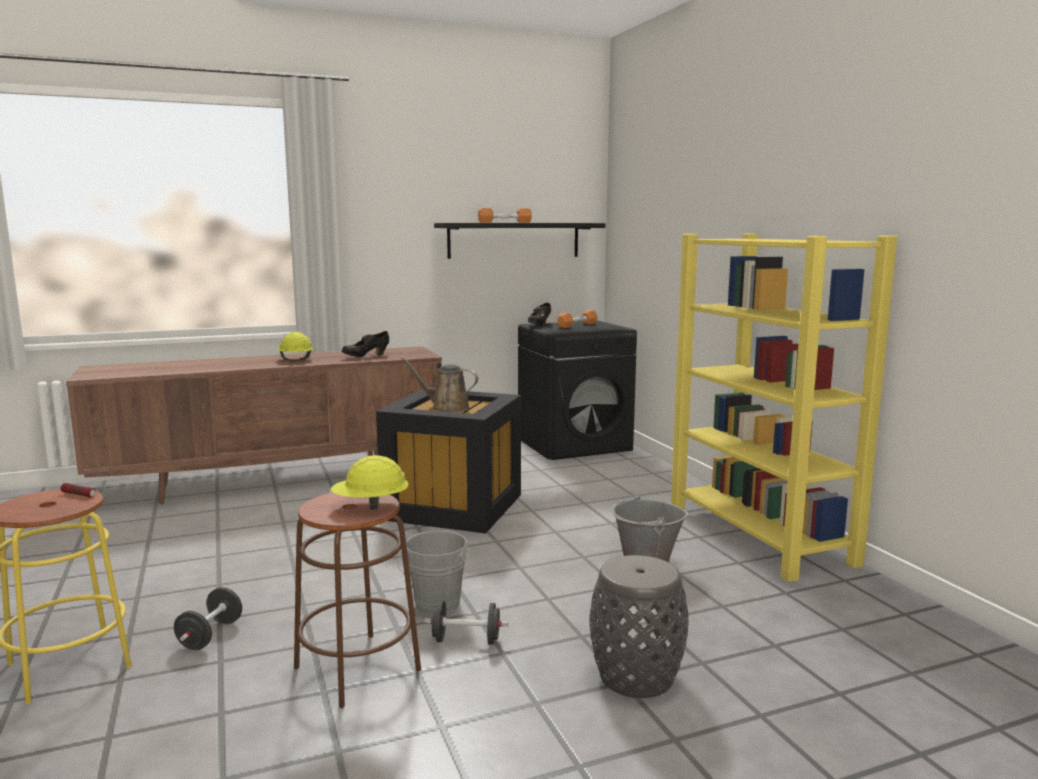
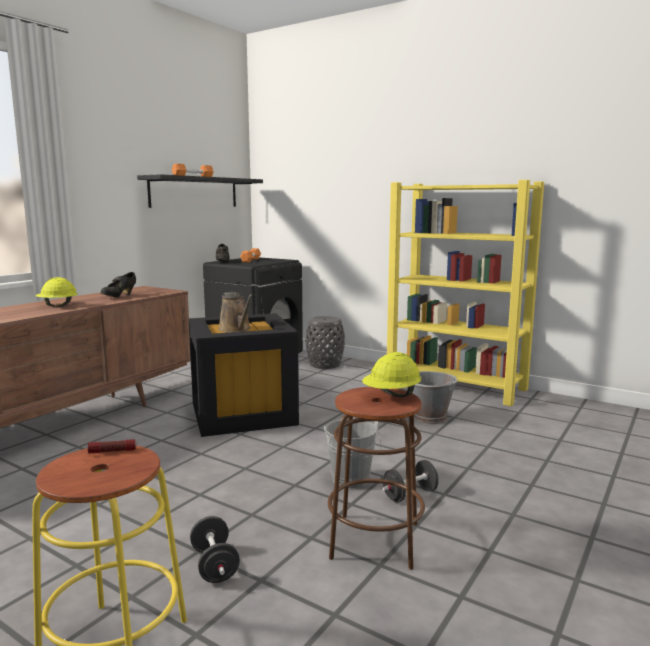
camera: 35 degrees left, 0 degrees up
brown watering can [401,357,478,412] -> brown watering can turned 105 degrees counterclockwise [218,292,253,332]
grey stool [589,555,689,698] -> grey stool moved to [305,316,345,369]

